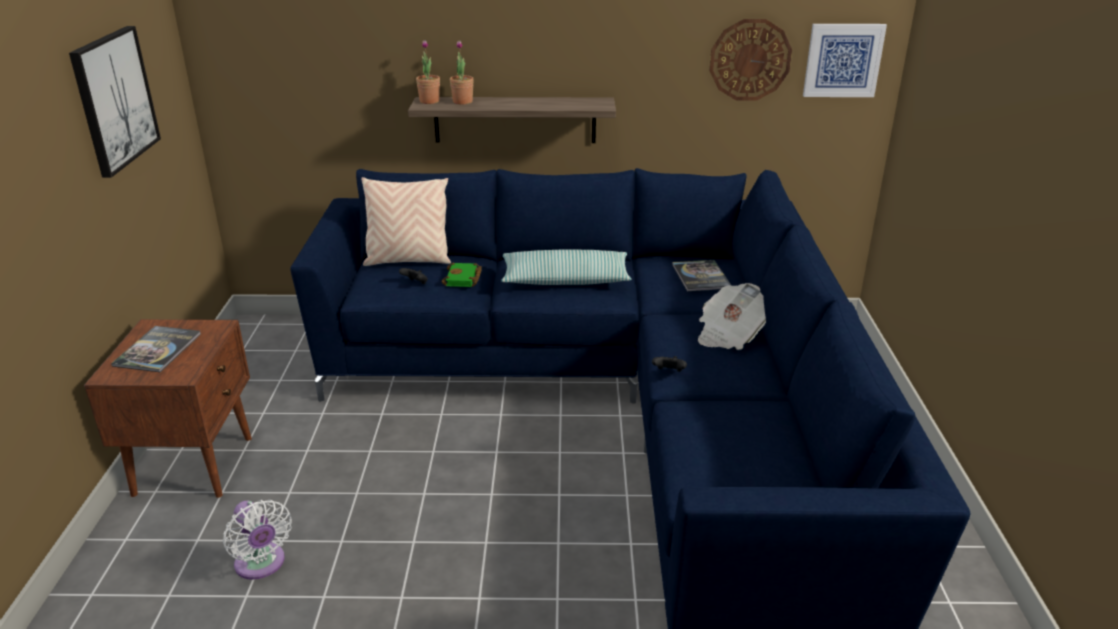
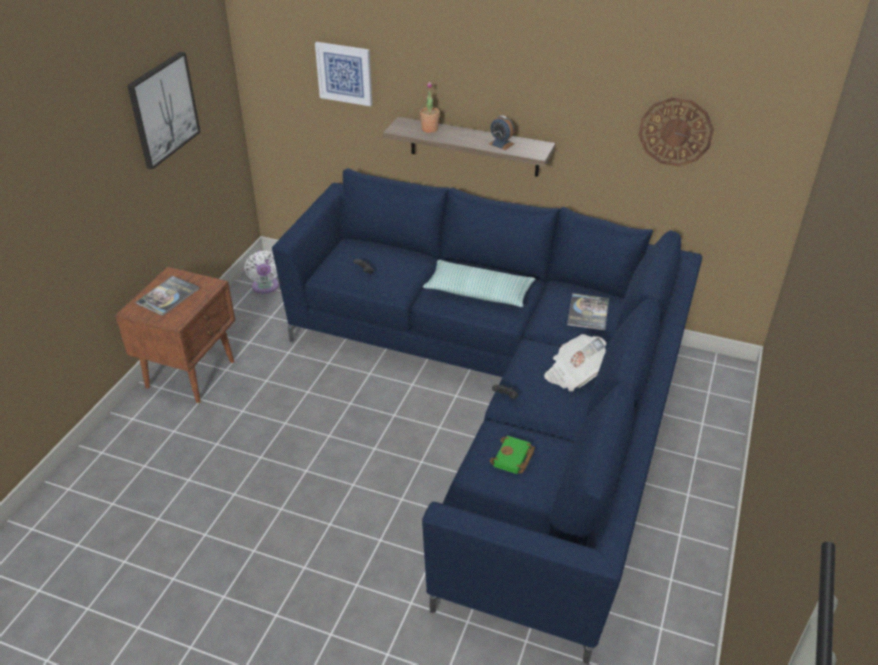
camera: 20 degrees right, 10 degrees up
white fan [223,500,292,580] -> white fan moved to [244,251,279,294]
beige pillow [361,177,451,266] -> none
potted plant [416,40,440,104] -> none
green book [441,263,482,287] -> green book moved to [490,436,535,474]
picture [803,24,887,97] -> picture moved to [315,42,372,106]
none -> alarm clock [489,115,514,150]

